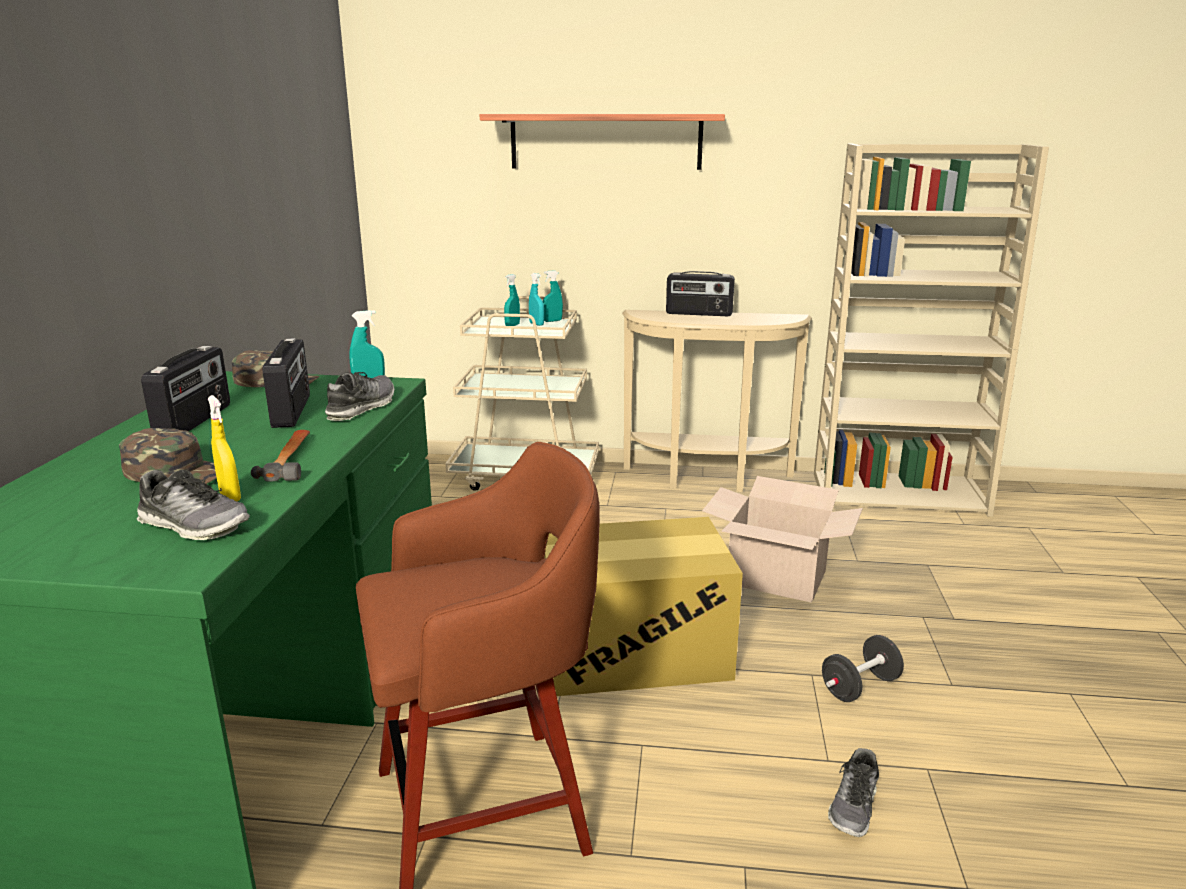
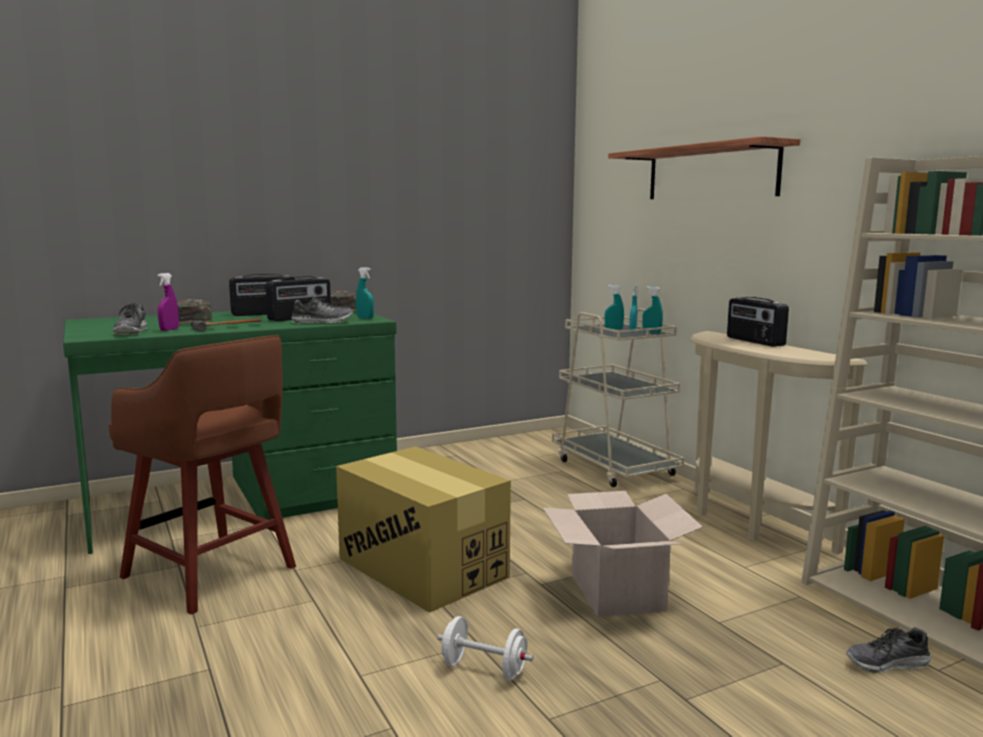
camera: 55 degrees right, 10 degrees down
yellow spray bottle [208,395,241,501] -> purple spray bottle [157,273,179,331]
black dumbbell [822,635,904,702] -> white dumbbell [437,616,533,681]
shoe [828,748,879,837] -> shoe moved to [846,627,931,673]

